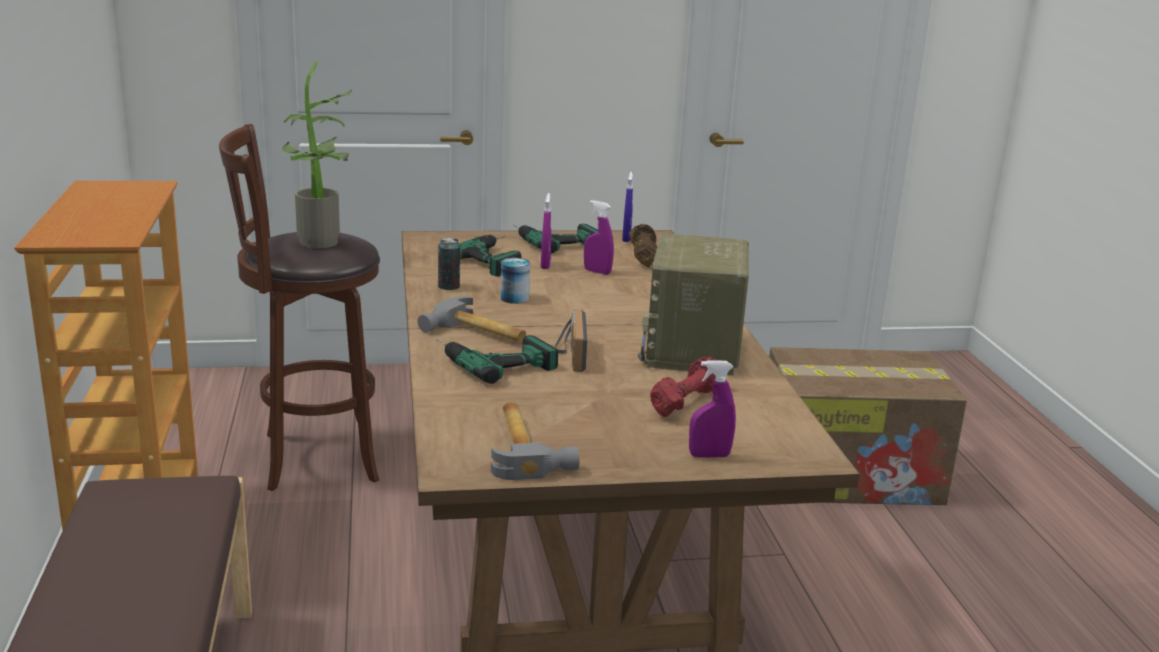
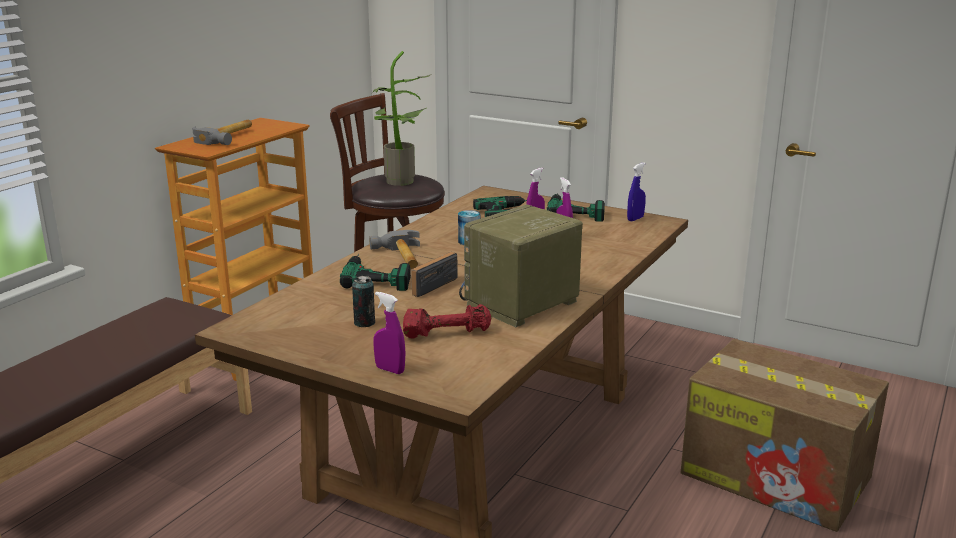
camera: 40 degrees right, 0 degrees up
can [438,237,460,290] -> can moved to [352,276,375,327]
hammer [491,402,579,480] -> hammer moved to [192,120,252,145]
brown dumbbell [629,224,657,267] -> none

